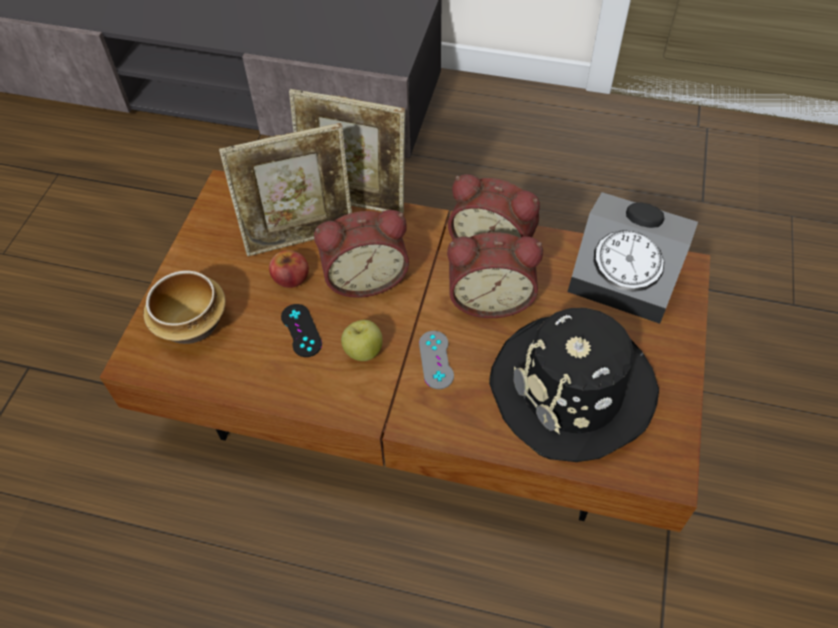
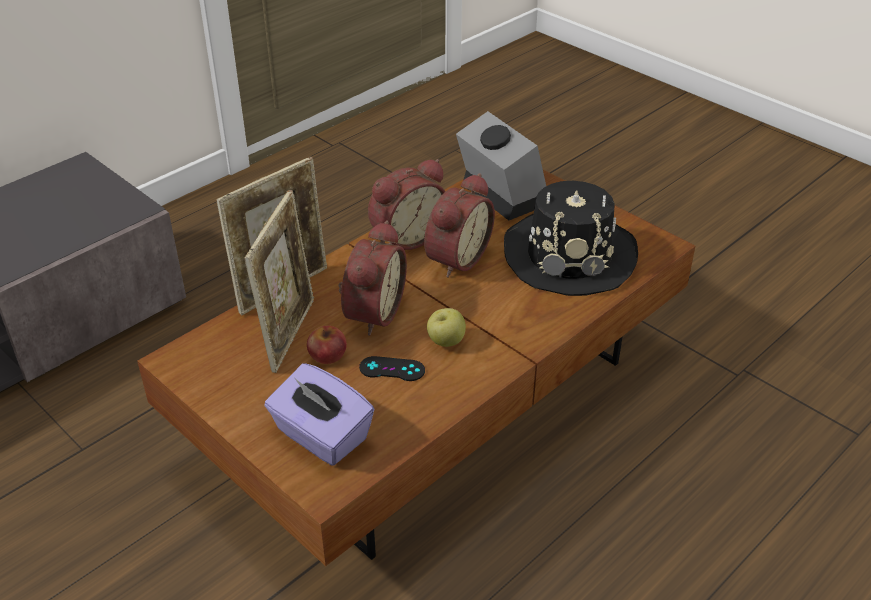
camera: 60 degrees left, 15 degrees down
bowl [143,270,226,344] -> purple tissue box [264,363,374,466]
grey game controller [419,331,454,389] -> none
alarm clock [568,192,698,324] -> alarm clock turned 90 degrees counterclockwise [456,111,546,221]

